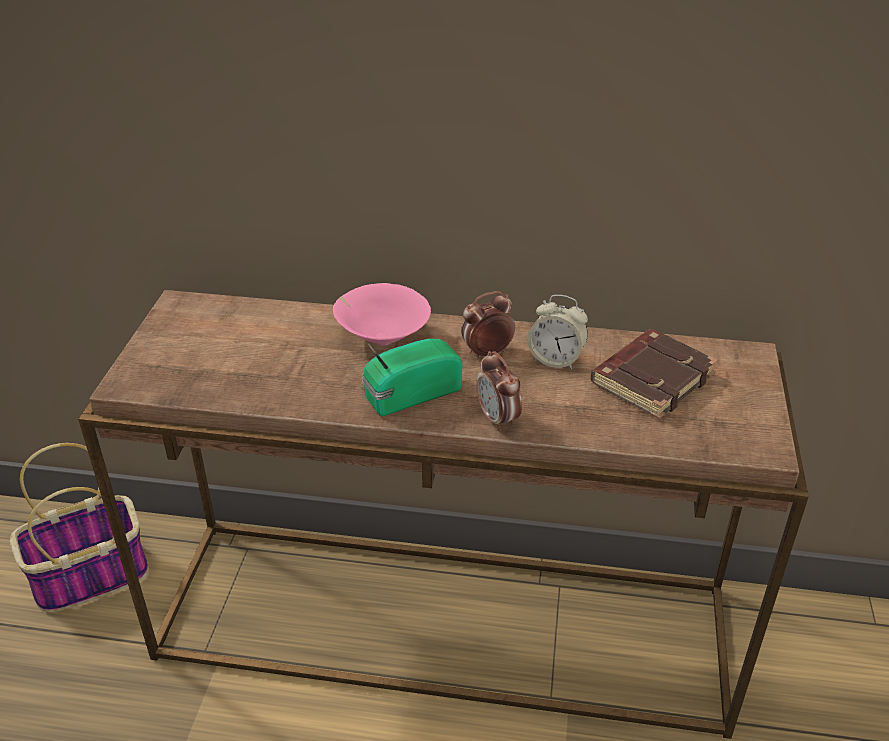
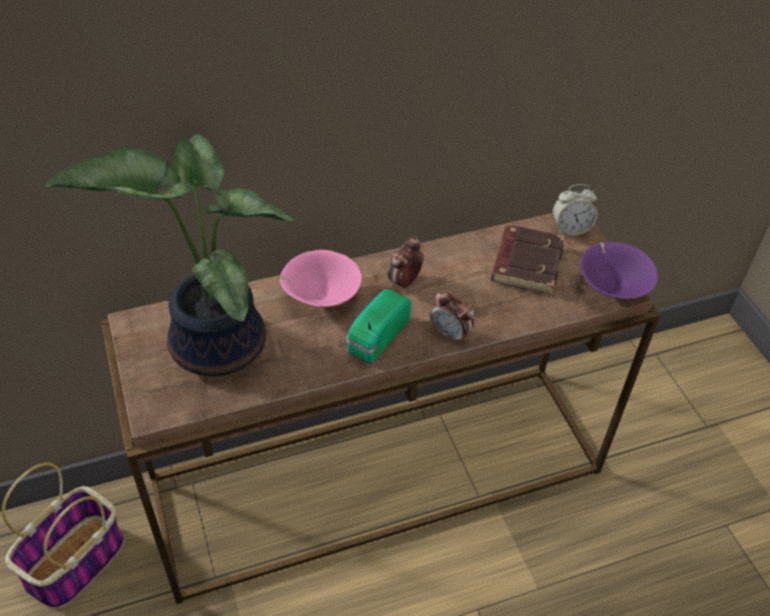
camera: 30 degrees left, 10 degrees up
alarm clock [527,295,588,370] -> alarm clock moved to [553,184,598,236]
none -> potted plant [45,134,294,376]
none -> purple bowl [581,242,658,299]

